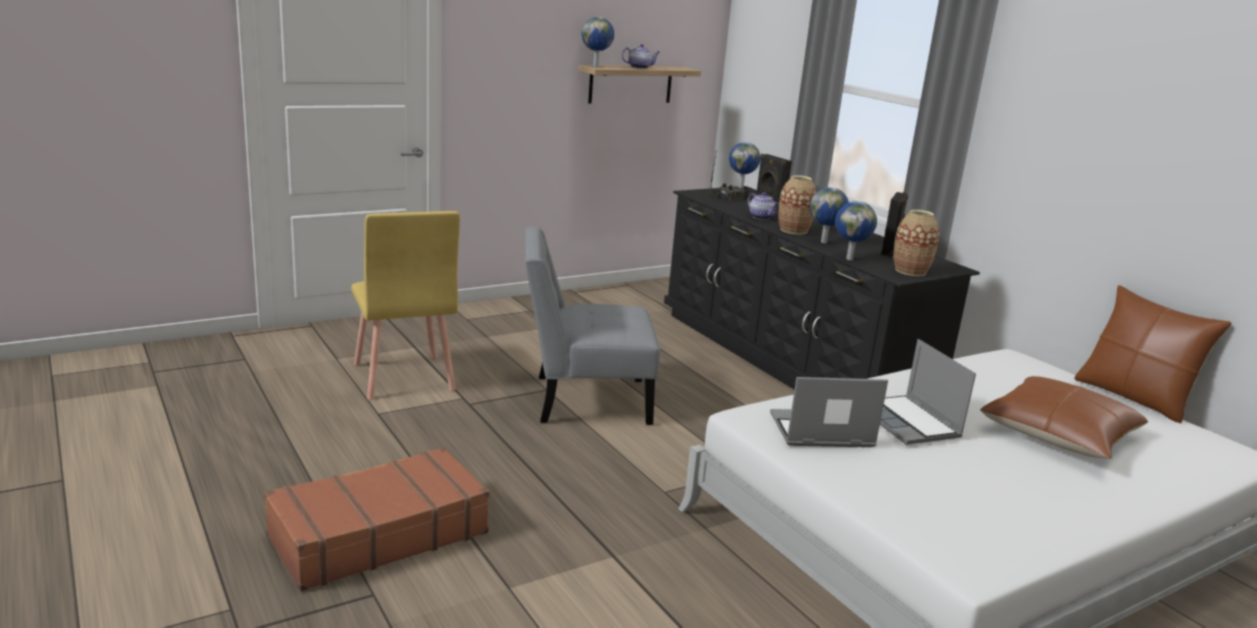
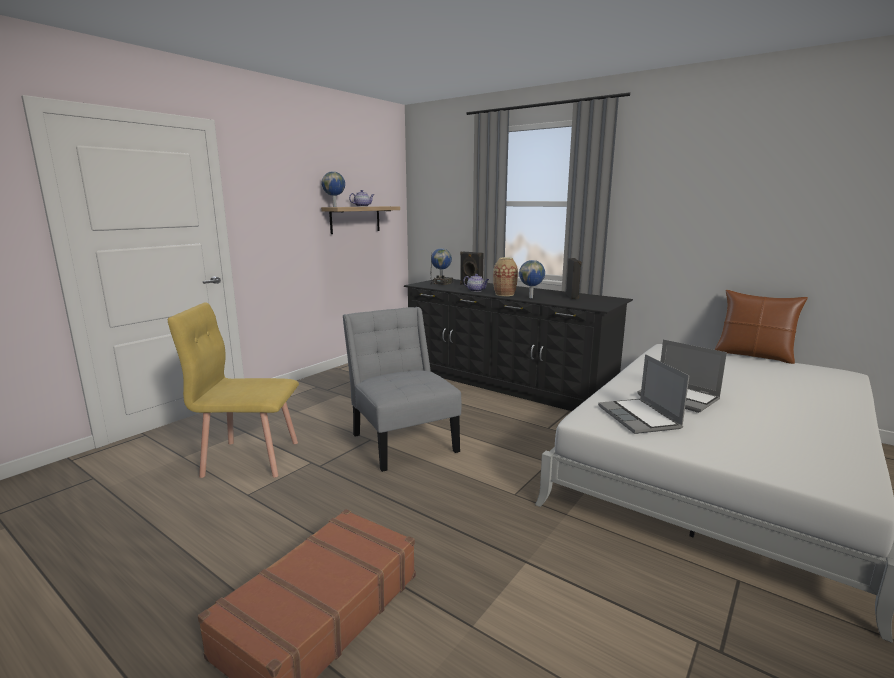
camera: 20 degrees left, 5 degrees down
yellow chair [351,211,460,400] -> yellow chair turned 135 degrees clockwise [168,303,299,478]
grey chair [525,227,660,425] -> grey chair turned 90 degrees clockwise [342,307,461,472]
laptop [770,377,888,447] -> laptop turned 75 degrees counterclockwise [598,354,689,434]
globe [835,201,877,260] -> none
vase [894,210,939,276] -> none
brown pillow [980,376,1148,459] -> none

